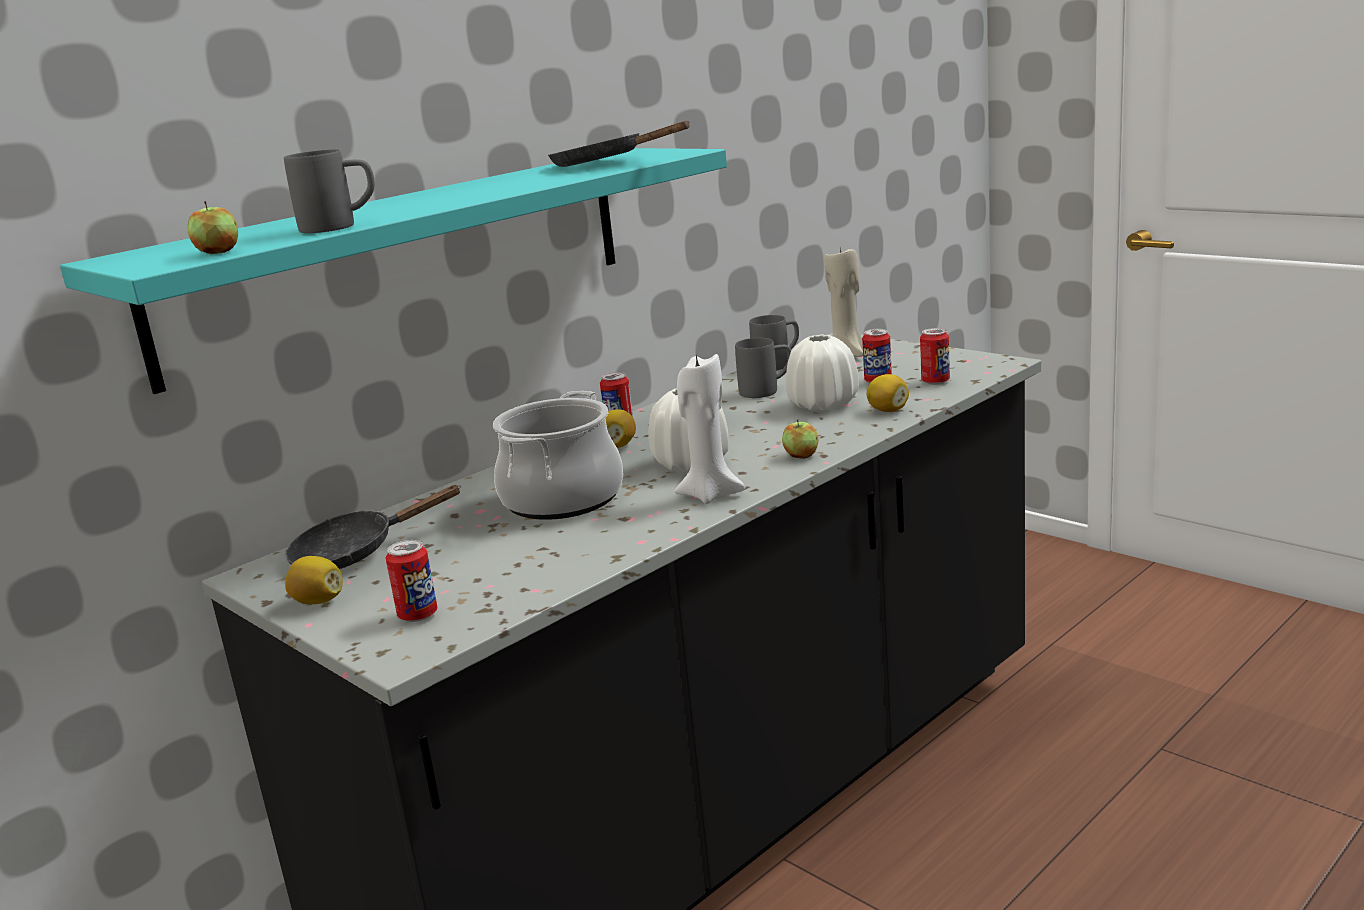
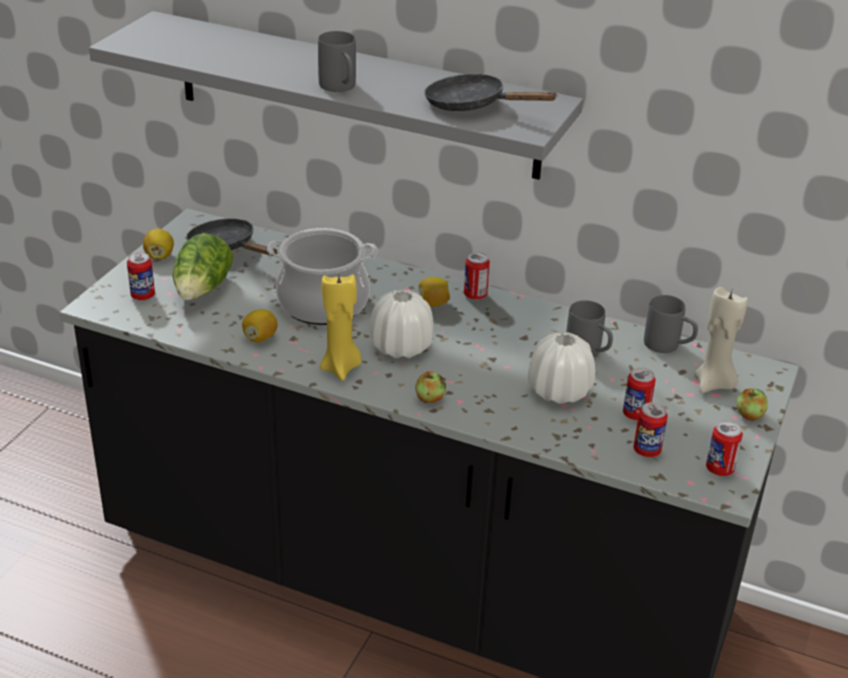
camera: 65 degrees right, 15 degrees up
turquoise shelf [60,148,727,394] -> grey shelf [89,11,583,180]
apple [188,201,238,254] -> apple moved to [737,388,768,421]
grey mug [284,149,375,233] -> grey mug moved to [318,31,356,92]
black frying pan [548,121,690,167] -> black frying pan turned 75 degrees counterclockwise [424,74,558,111]
white candle [675,354,745,504] -> yellow candle [320,274,361,381]
lemon [866,374,909,412] -> lemon moved to [242,309,278,342]
none -> lettuce [173,233,233,300]
none -> can [706,420,743,476]

